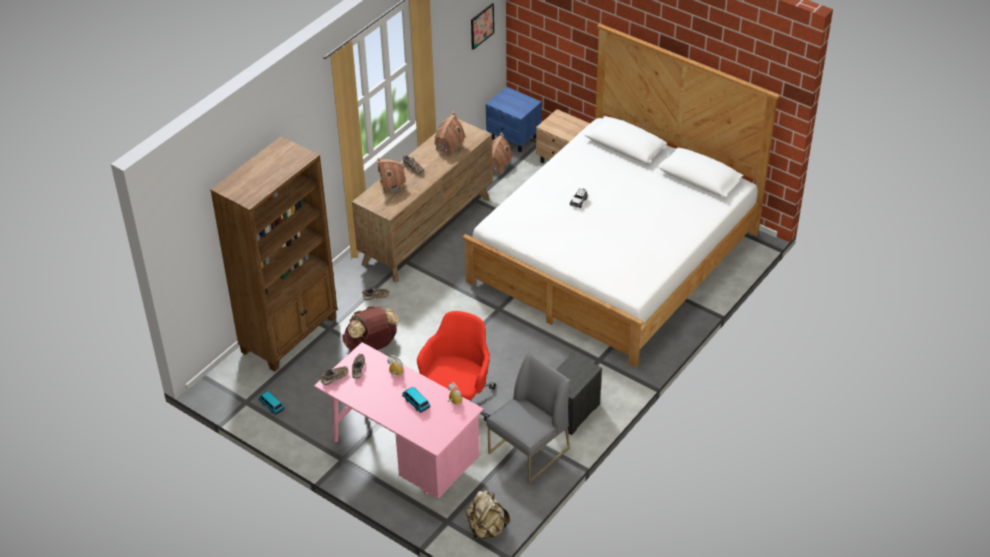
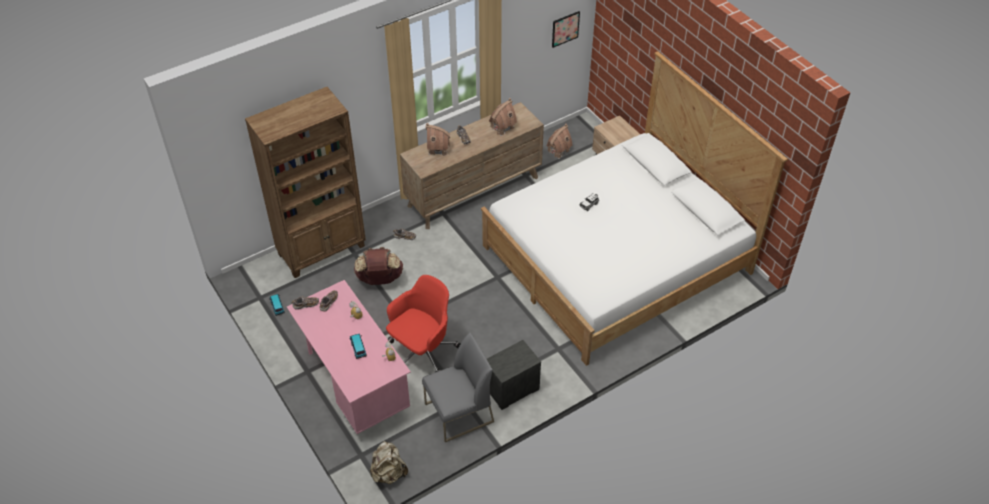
camera: 20 degrees right, 5 degrees up
blue nightstand [486,87,542,152] -> none

